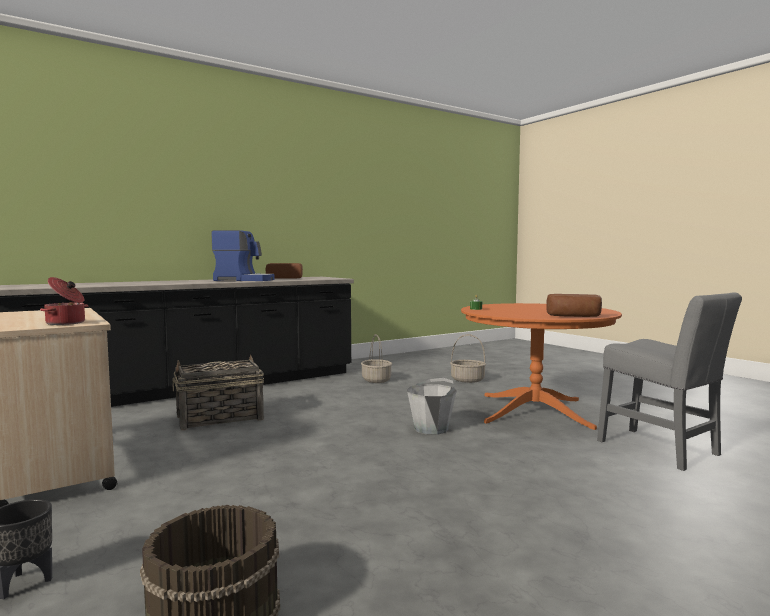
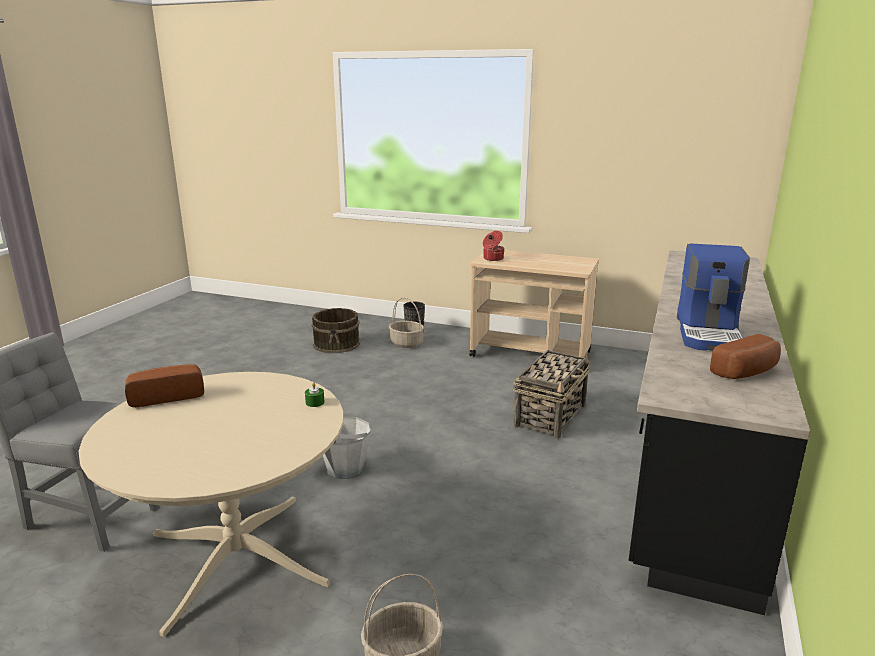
camera: 145 degrees right, 15 degrees up
coffee machine [211,230,275,281] -> coffee machine turned 45 degrees counterclockwise [677,243,750,351]
basket [361,334,392,383] -> basket moved to [389,297,424,348]
orange dining table [461,303,622,430] -> beige dining table [79,372,344,637]

